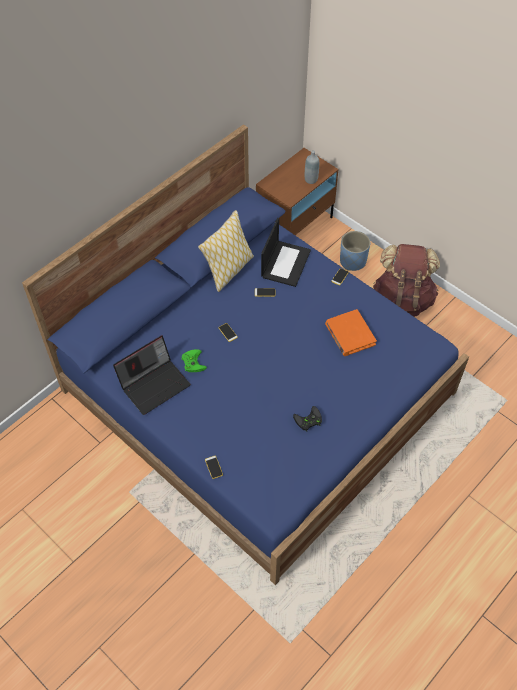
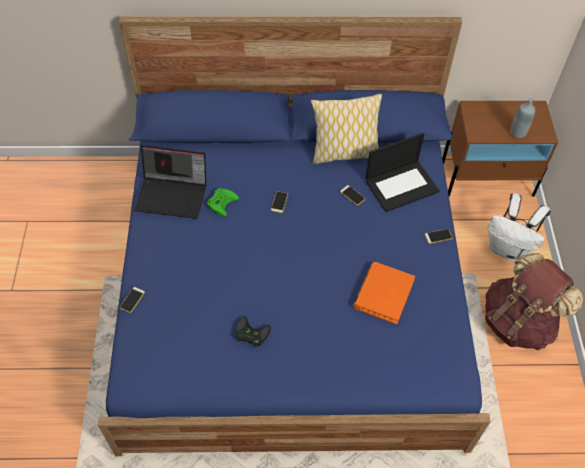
camera: 45 degrees right, 0 degrees up
blue planter [340,231,370,271] -> white backpack [488,193,551,262]

